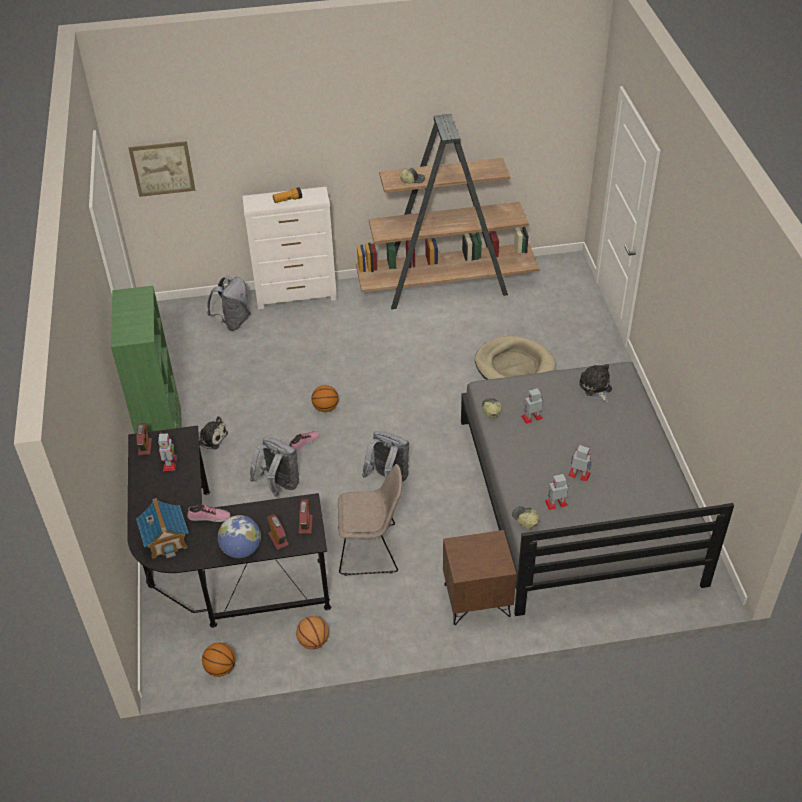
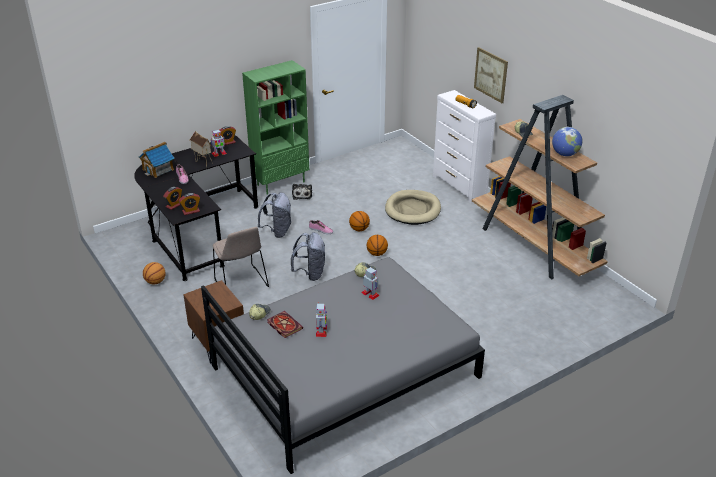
camera: 65 degrees right, 10 degrees down
picture [129,141,195,197] -> picture moved to [474,47,508,103]
basketball [202,643,236,677] -> basketball moved to [367,235,388,256]
grey backpack [207,275,251,331] -> none
globe [218,515,261,558] -> globe moved to [552,127,582,156]
beige dog bed [475,336,556,380] -> beige dog bed moved to [385,190,441,225]
toy robot [545,474,569,510] -> book [267,311,303,338]
plush toy [579,364,612,402] -> none
none -> toy house [190,131,213,167]

